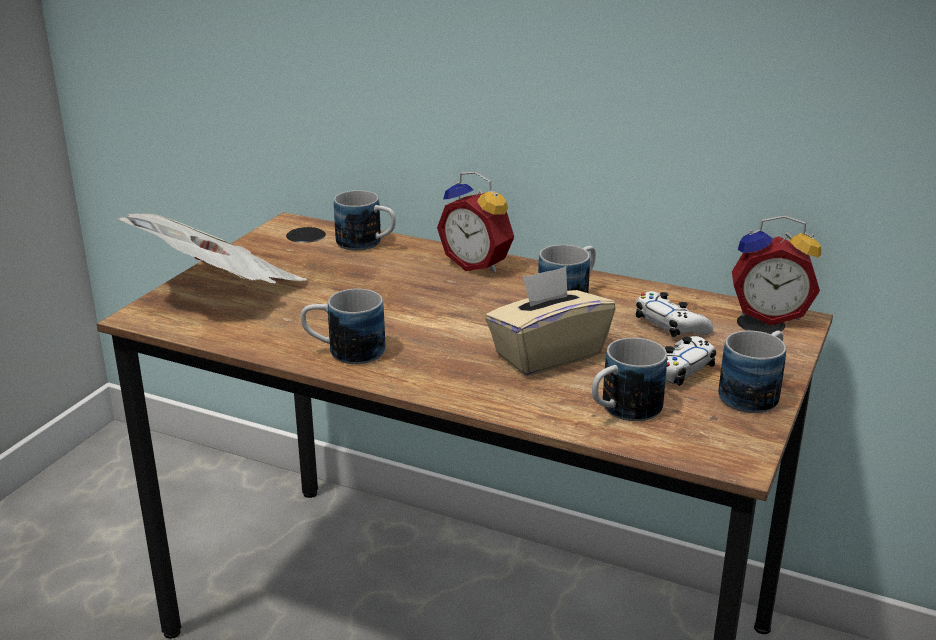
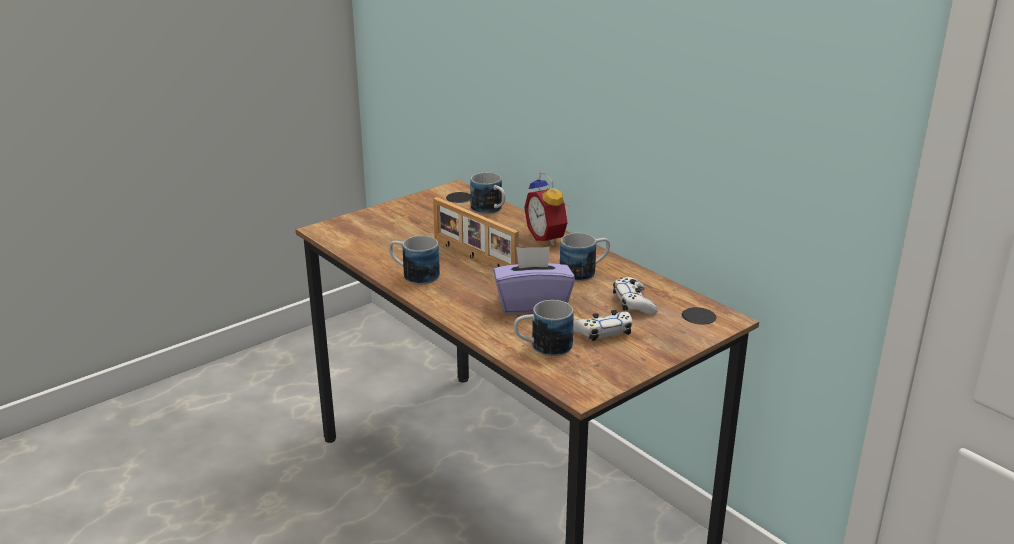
camera: 25 degrees right, 0 degrees up
newspaper [118,213,307,283] -> none
beige tissue box [485,266,616,376] -> purple tissue box [494,247,575,314]
mug [718,331,786,413] -> none
alarm clock [732,215,821,325] -> none
none -> picture frame [433,197,519,268]

